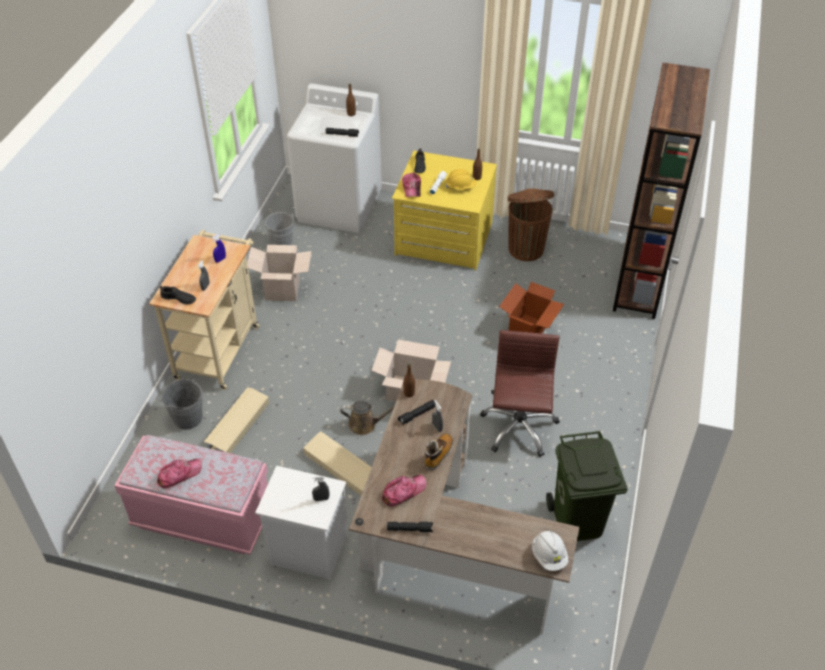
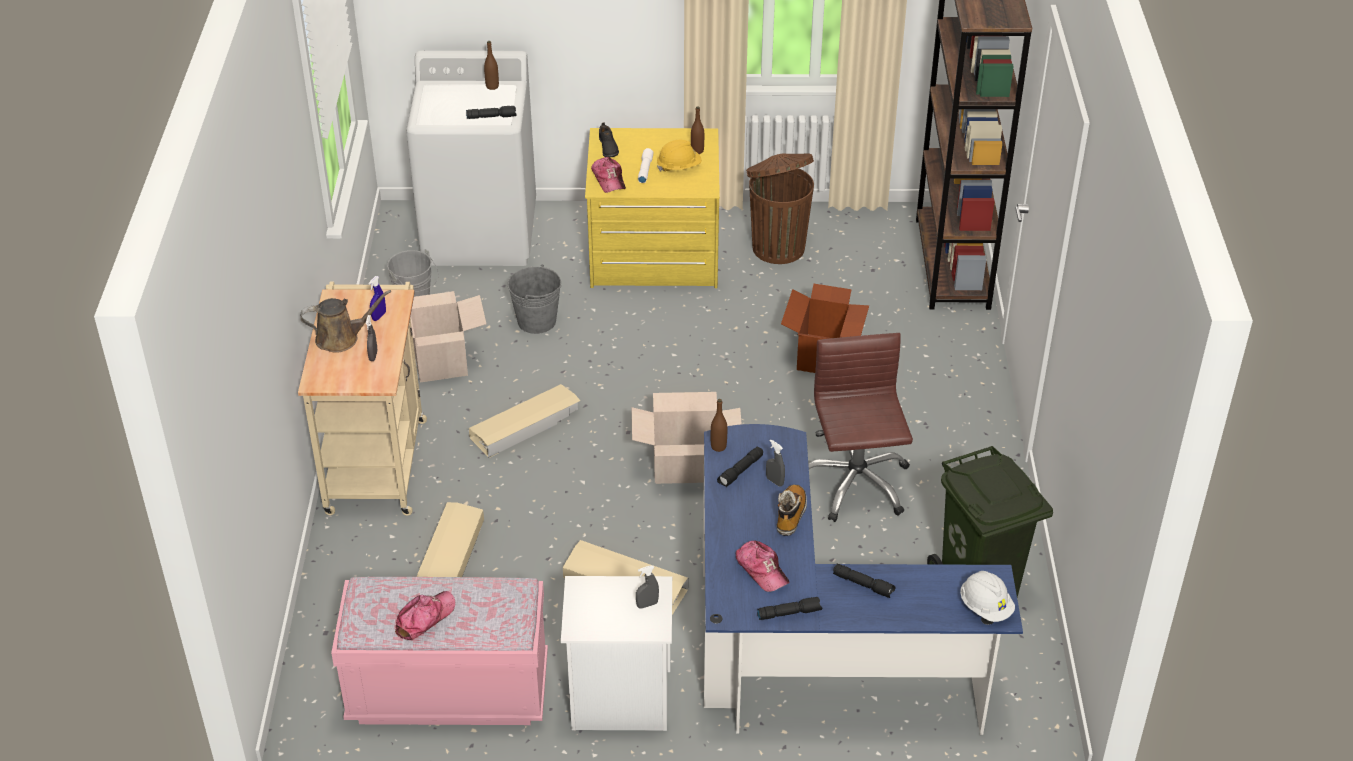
camera: 15 degrees left, 5 degrees down
black shoe [160,286,196,304] -> none
grey bucket [161,379,202,430] -> grey bucket moved to [508,264,561,334]
brown watering can [340,401,394,435] -> brown watering can moved to [300,290,391,353]
brown desk [349,380,579,634] -> blue desk [703,424,1023,735]
cap [382,475,427,507] -> cap turned 105 degrees clockwise [736,541,789,592]
none -> beige storage box [469,384,580,458]
none -> black flashlight [833,564,895,598]

